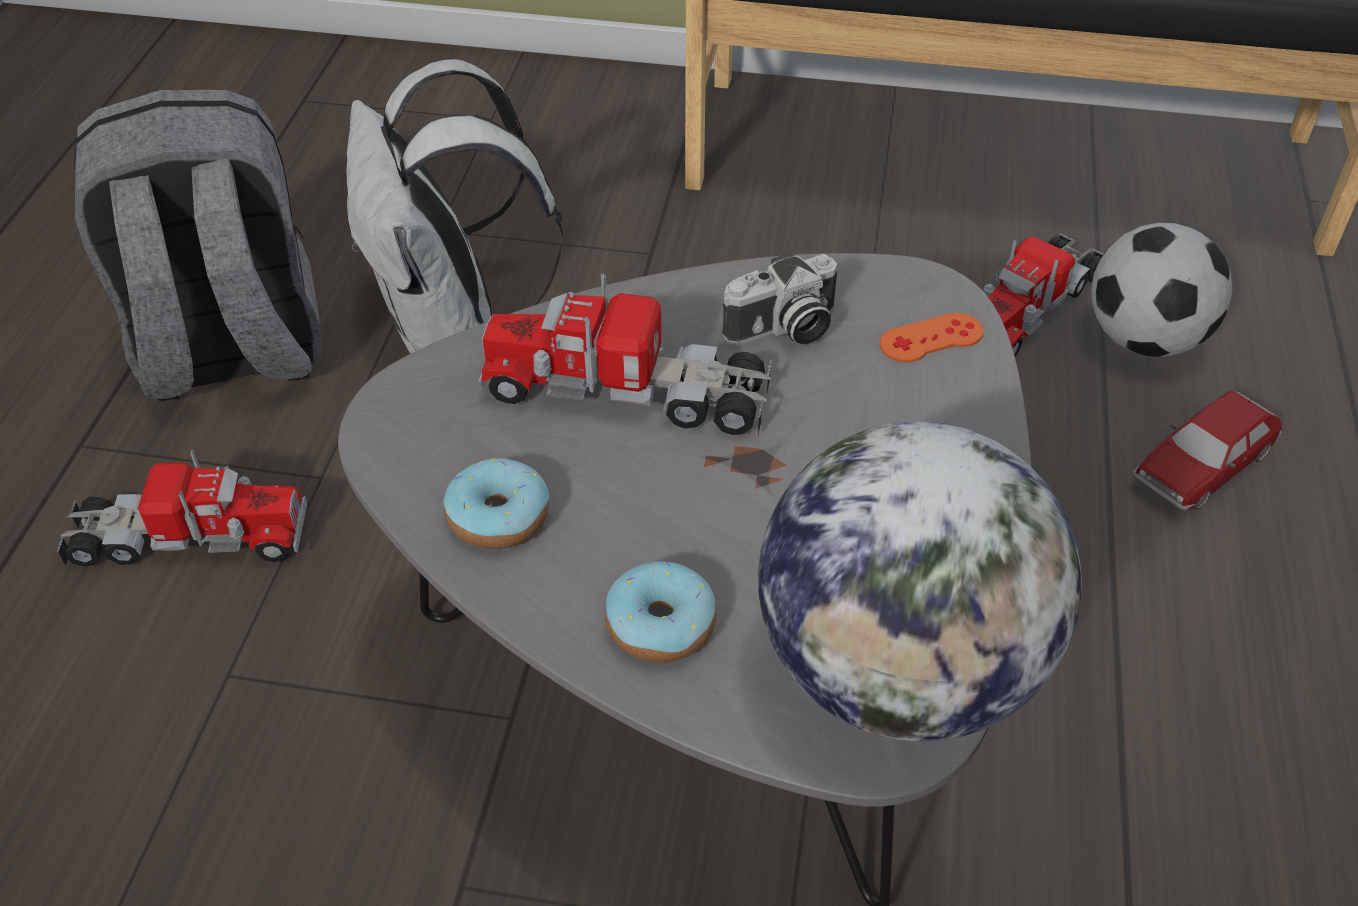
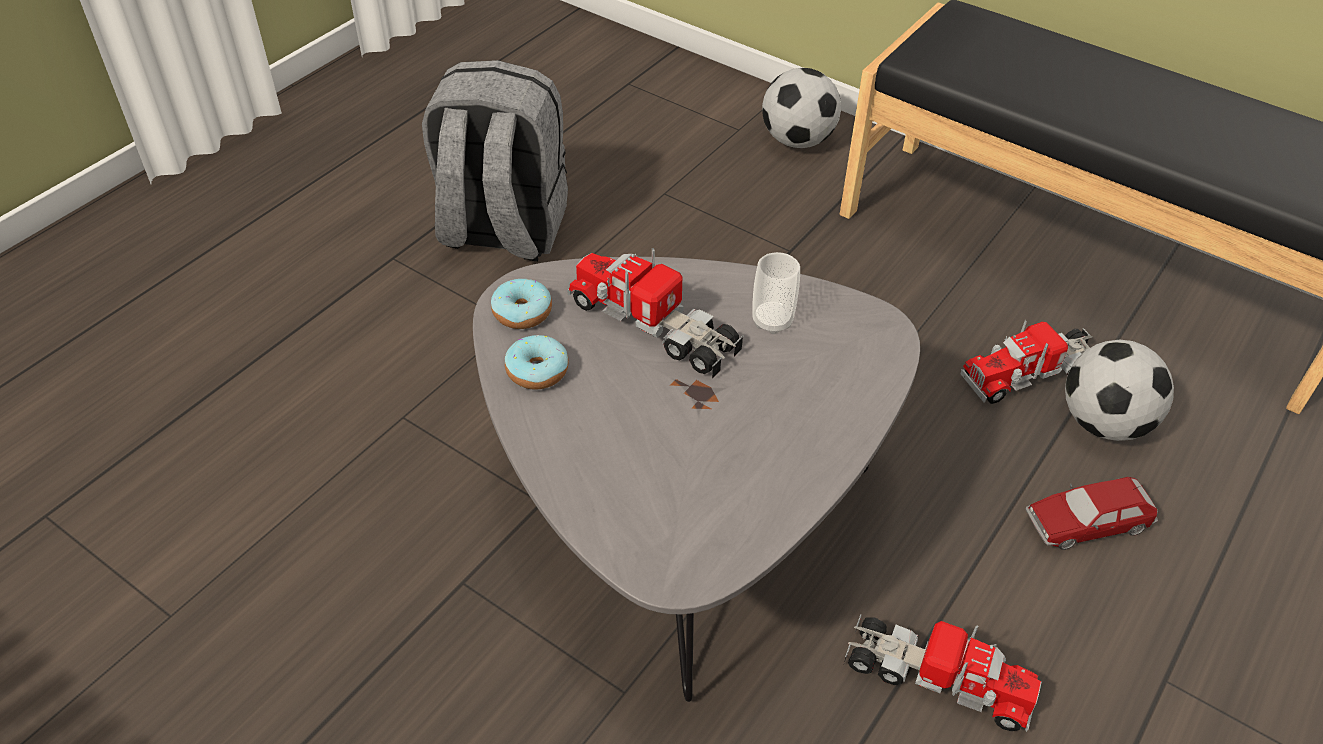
camera: 25 degrees right, 0 degrees up
toy truck [57,449,307,567] -> toy truck moved to [844,615,1041,732]
white backpack [347,59,564,354] -> none
donut [605,561,717,662] -> donut moved to [491,279,552,329]
camera [722,253,837,345] -> cup [752,252,800,334]
globe [758,421,1082,742] -> none
orange game controller [880,313,983,362] -> none
none -> football [762,68,841,148]

